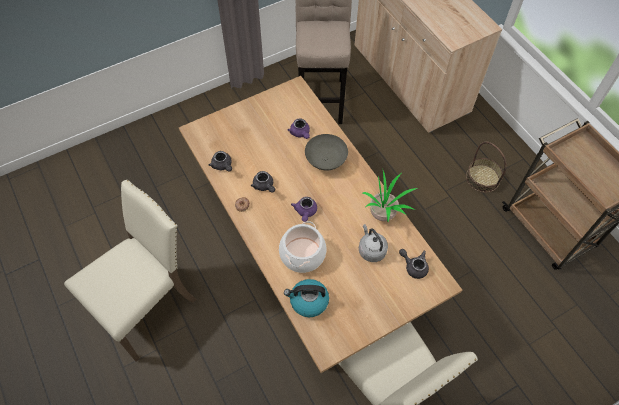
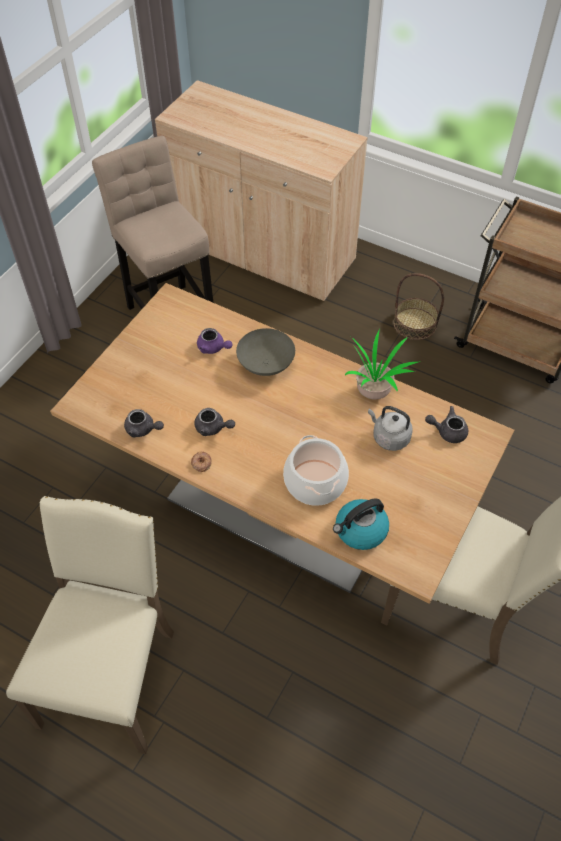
camera: 30 degrees left, 5 degrees down
purple teapot [291,197,317,222] -> none

